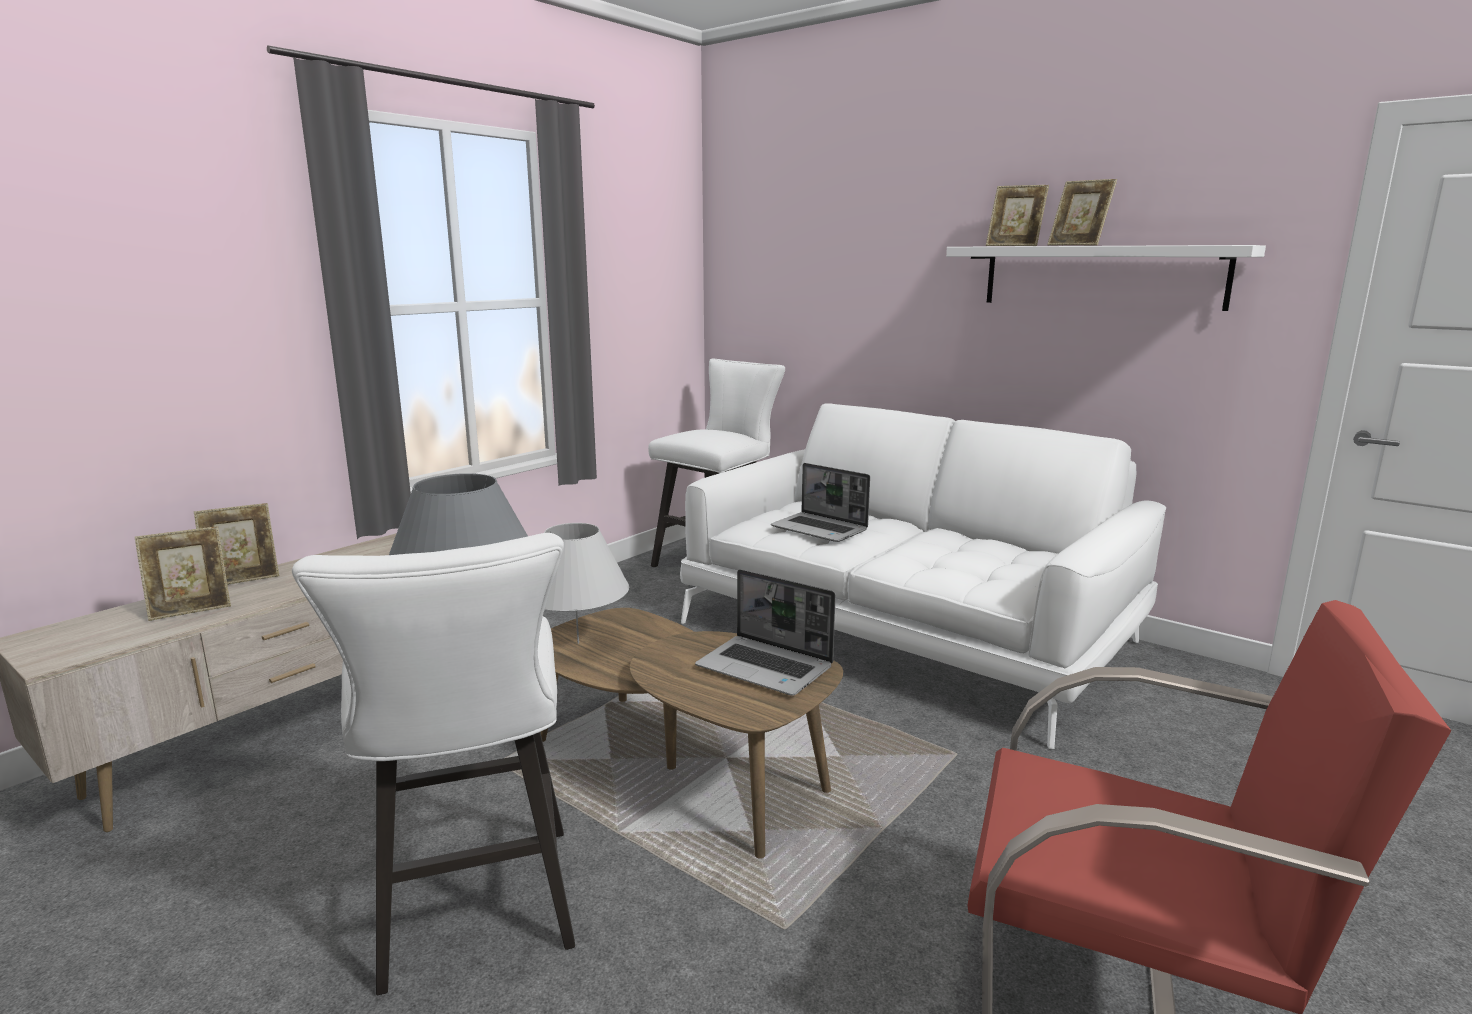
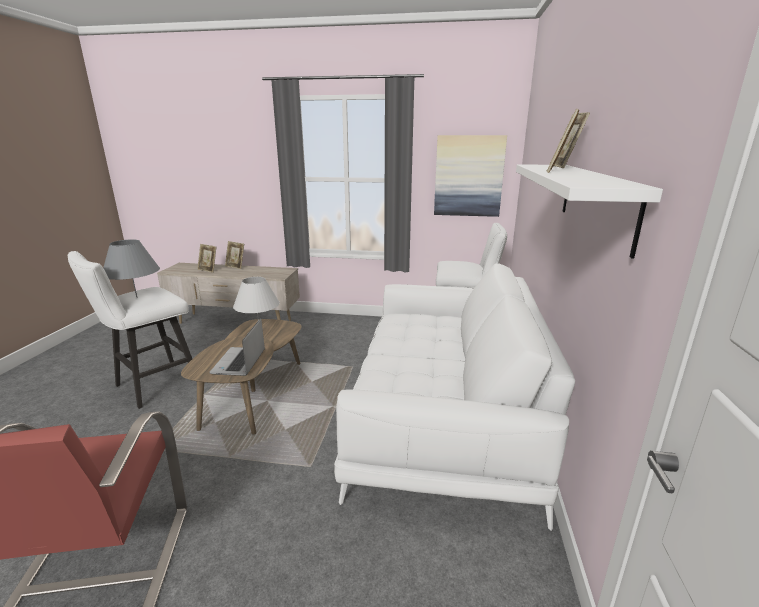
camera: 60 degrees right, 5 degrees up
laptop [771,463,870,542] -> none
none -> picture [434,135,507,217]

